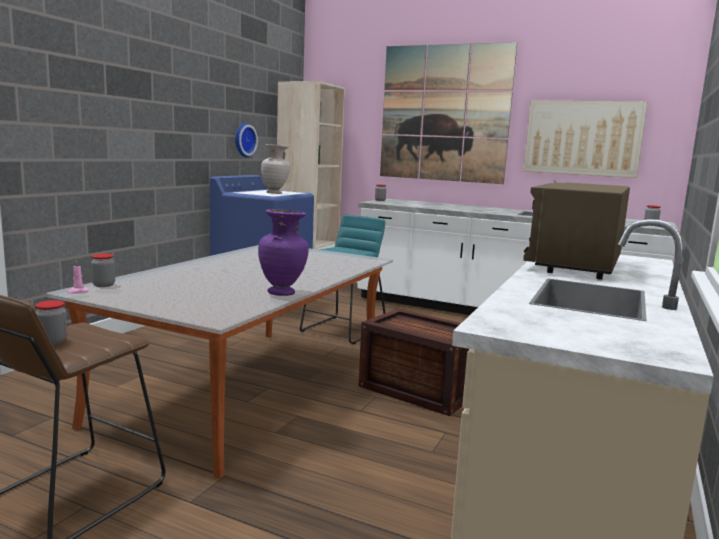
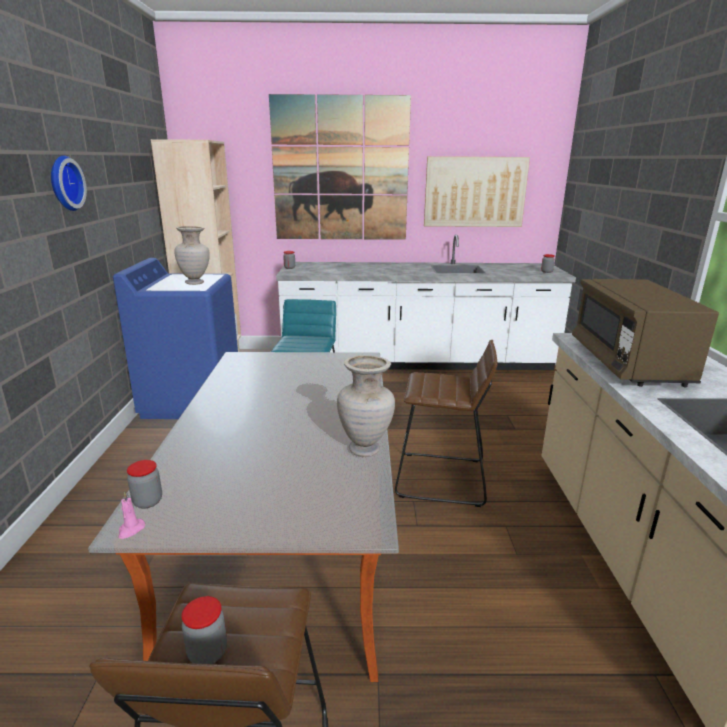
camera: 25 degrees left, 10 degrees up
wall clock [235,123,258,157] -> wall clock moved to [51,155,87,211]
purple vase [258,209,309,296] -> beige vase [337,355,395,457]
crate [359,309,469,416] -> brown stool [395,340,498,507]

